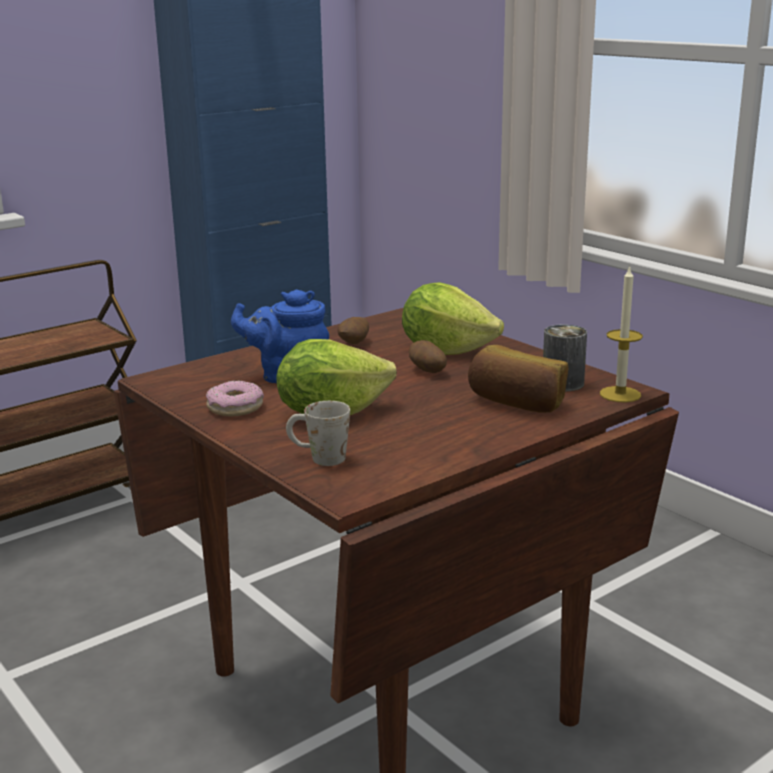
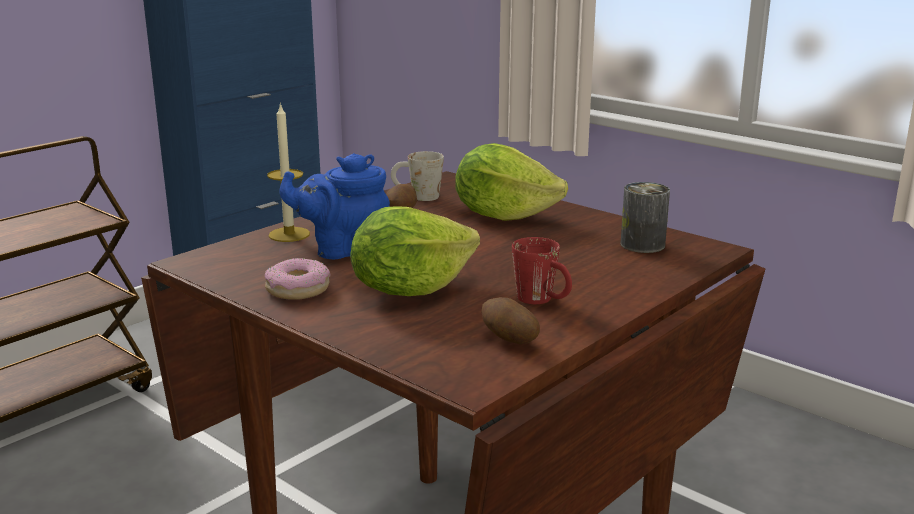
camera: 10 degrees left, 0 degrees up
white mug [286,401,350,466] -> white mug moved to [391,151,444,201]
potato [409,340,447,373] -> potato moved to [482,297,540,344]
bread [468,345,568,413] -> none
candle [600,265,643,402] -> candle moved to [267,102,310,242]
none -> red mug [512,237,572,304]

